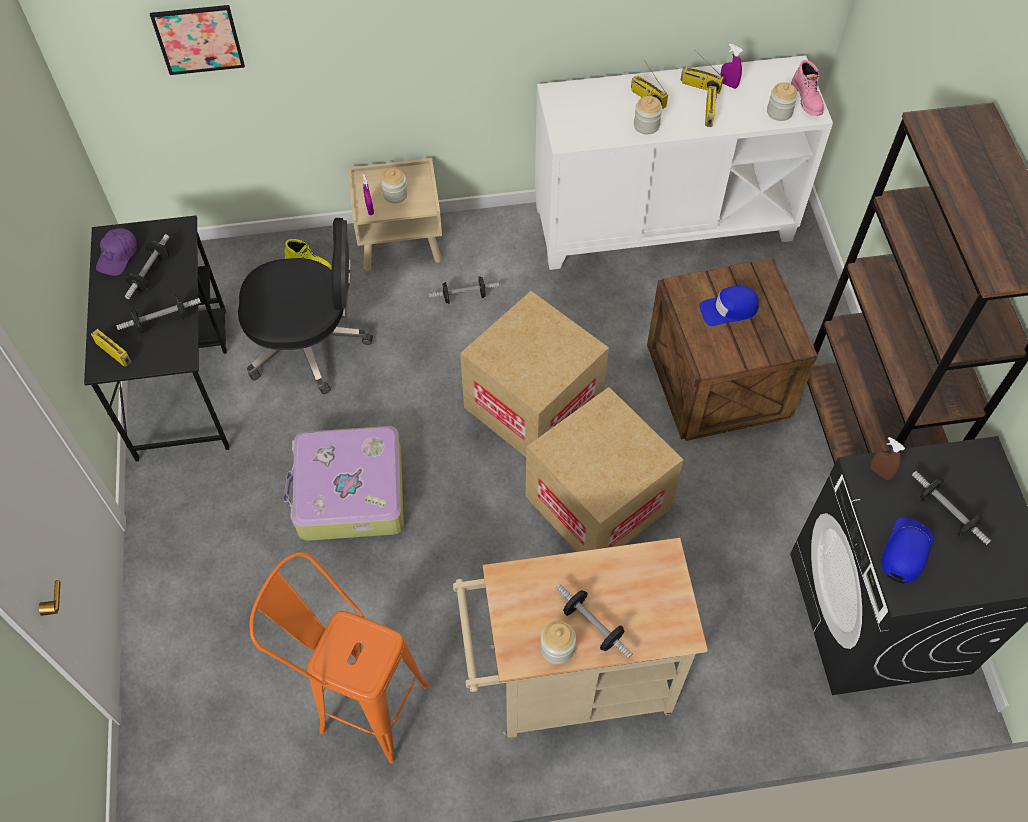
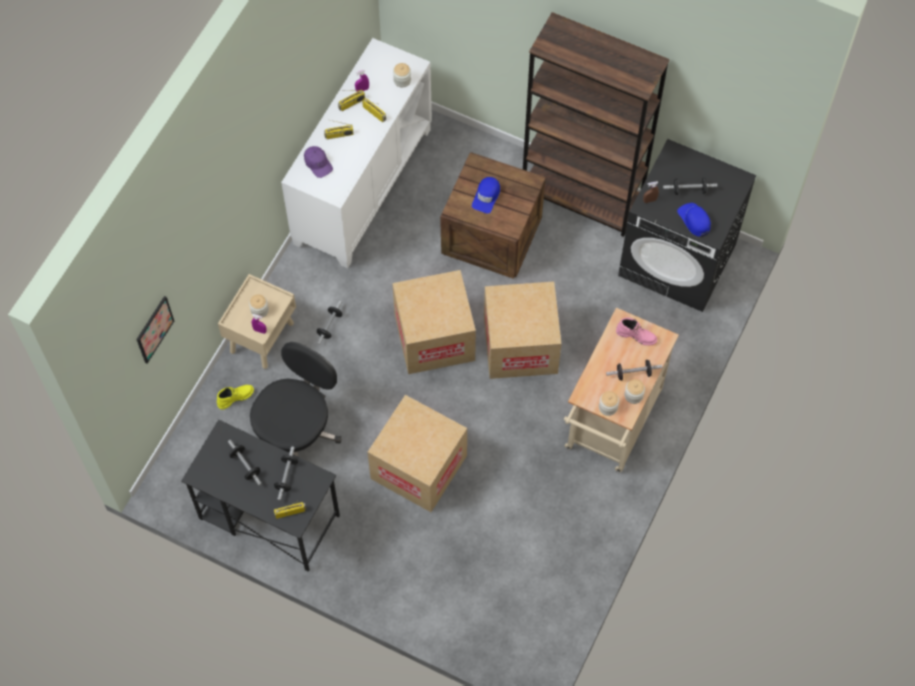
camera: 55 degrees left, 5 degrees up
purple cap [96,228,137,276] -> purple cap moved to [304,146,333,178]
orange stool [249,552,429,763] -> none
suitcase [283,426,404,541] -> cardboard box [367,395,467,512]
jar [634,96,662,135] -> jar moved to [599,391,619,416]
pink boot [791,60,824,116] -> pink boot moved to [616,318,657,346]

